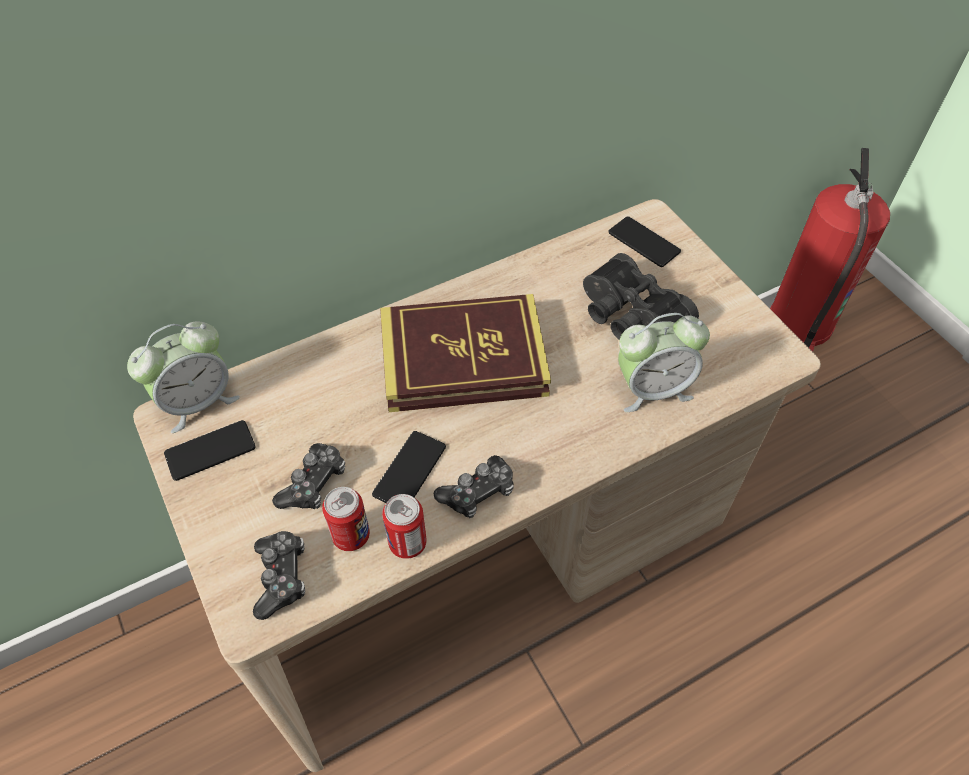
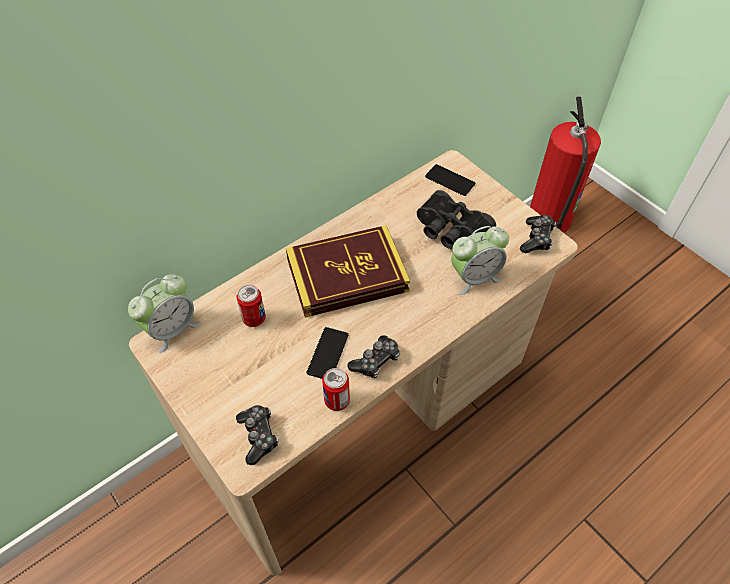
camera: 10 degrees left, 0 degrees up
phone [164,420,256,481] -> none
game controller [272,443,345,509] -> game controller moved to [520,215,556,253]
can [322,487,370,551] -> can moved to [237,285,266,327]

